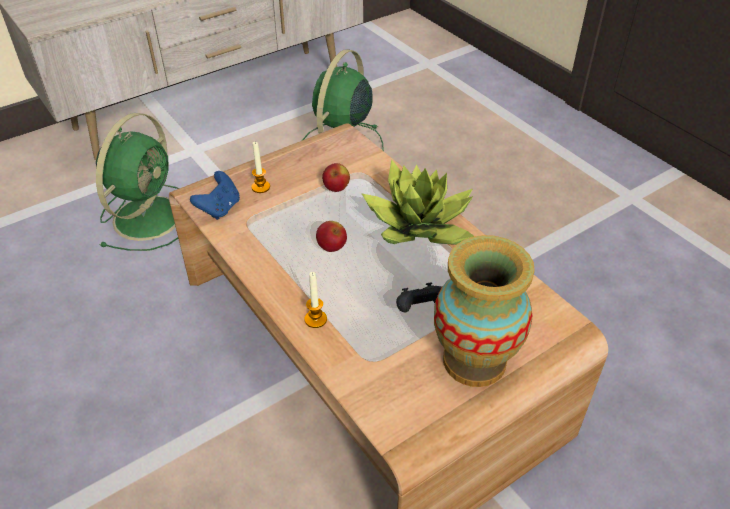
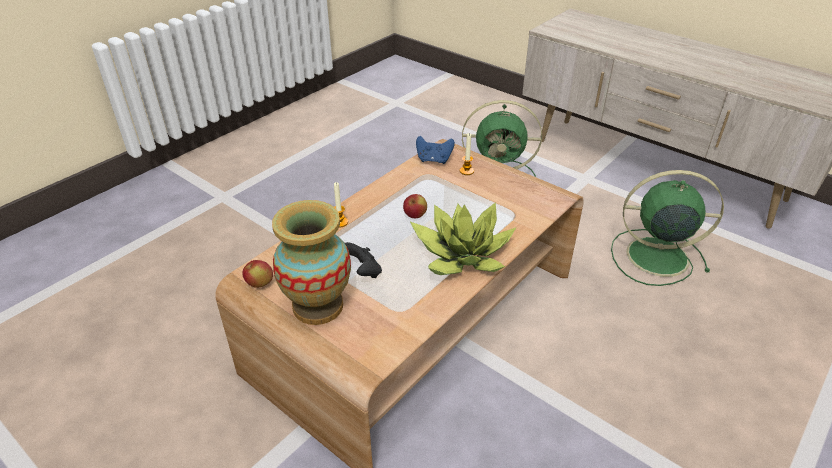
camera: 75 degrees right, 5 degrees down
apple [322,163,350,192] -> apple moved to [242,260,273,288]

